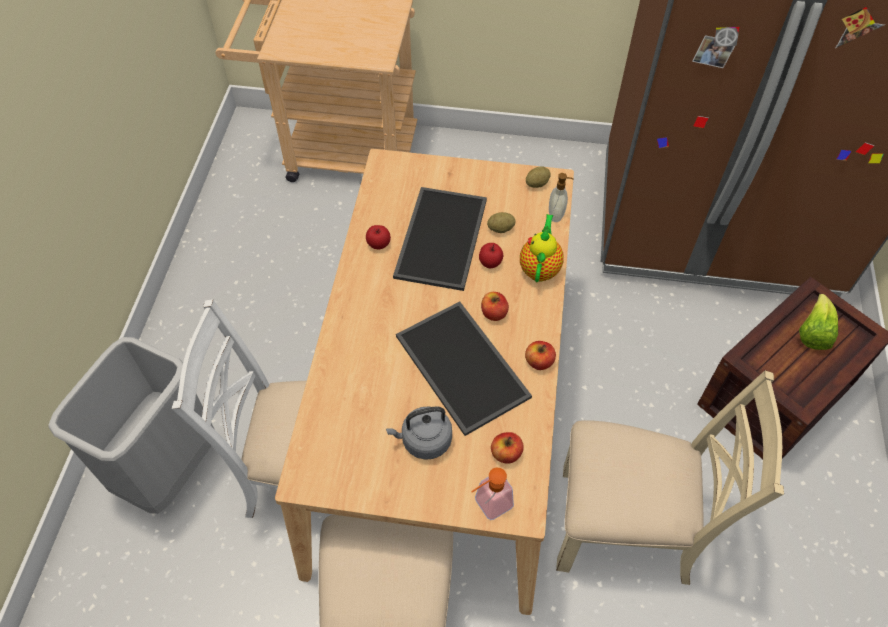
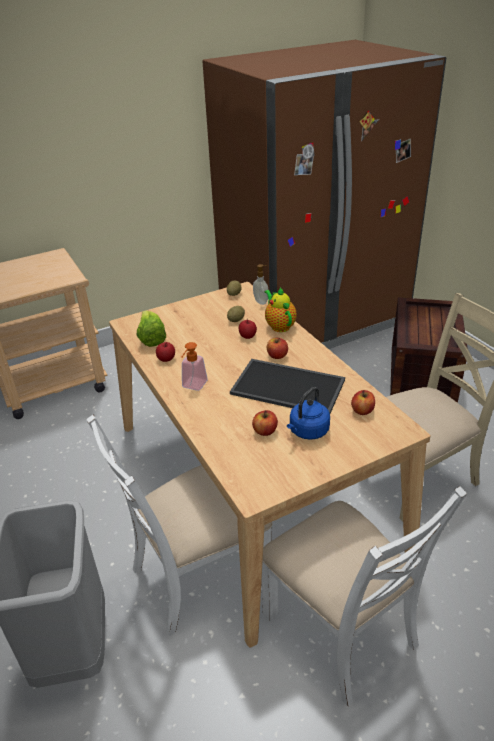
camera: 35 degrees left, 20 degrees down
grey kettle [386,406,452,460] -> blue kettle [287,387,330,440]
tray [393,187,487,291] -> none
soap dispenser [471,468,514,520] -> soap dispenser moved to [181,342,208,391]
apple [525,341,556,370] -> apple moved to [252,410,278,436]
lettuce [799,294,838,350] -> lettuce moved to [137,310,166,347]

